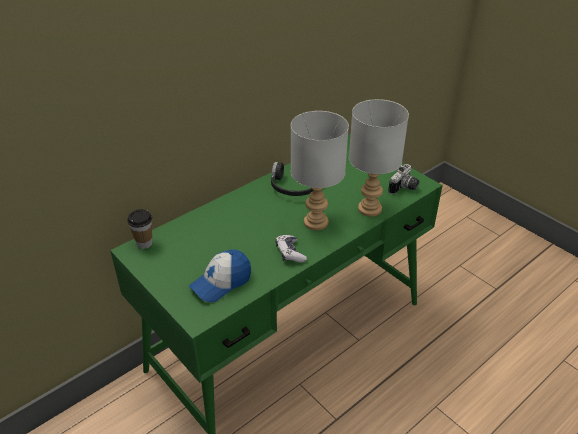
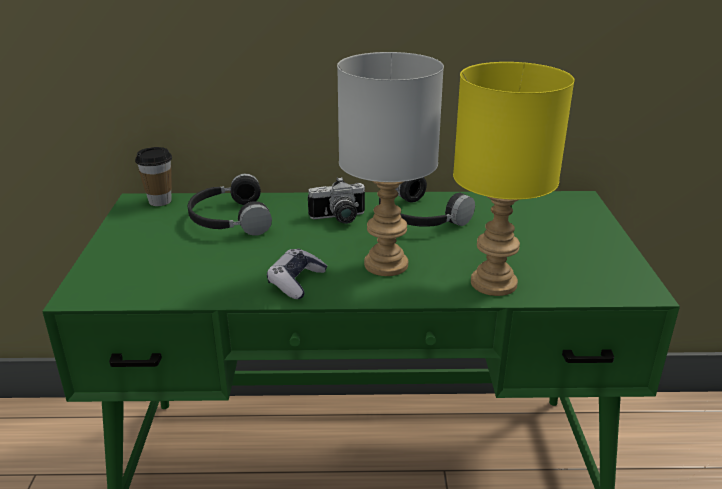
camera: 40 degrees right, 10 degrees down
cap [189,250,251,302] -> none
grey table lamp [349,99,409,217] -> yellow table lamp [453,62,575,296]
camera [388,164,419,195] -> camera moved to [308,177,365,224]
none -> black headphones [188,174,272,236]

